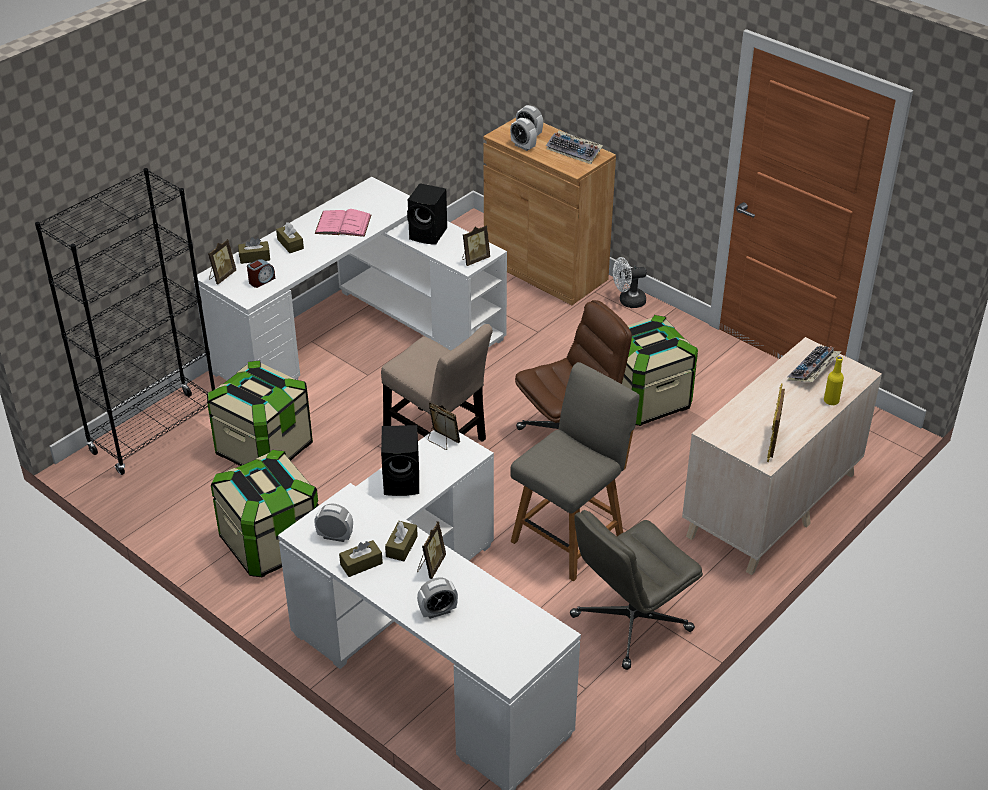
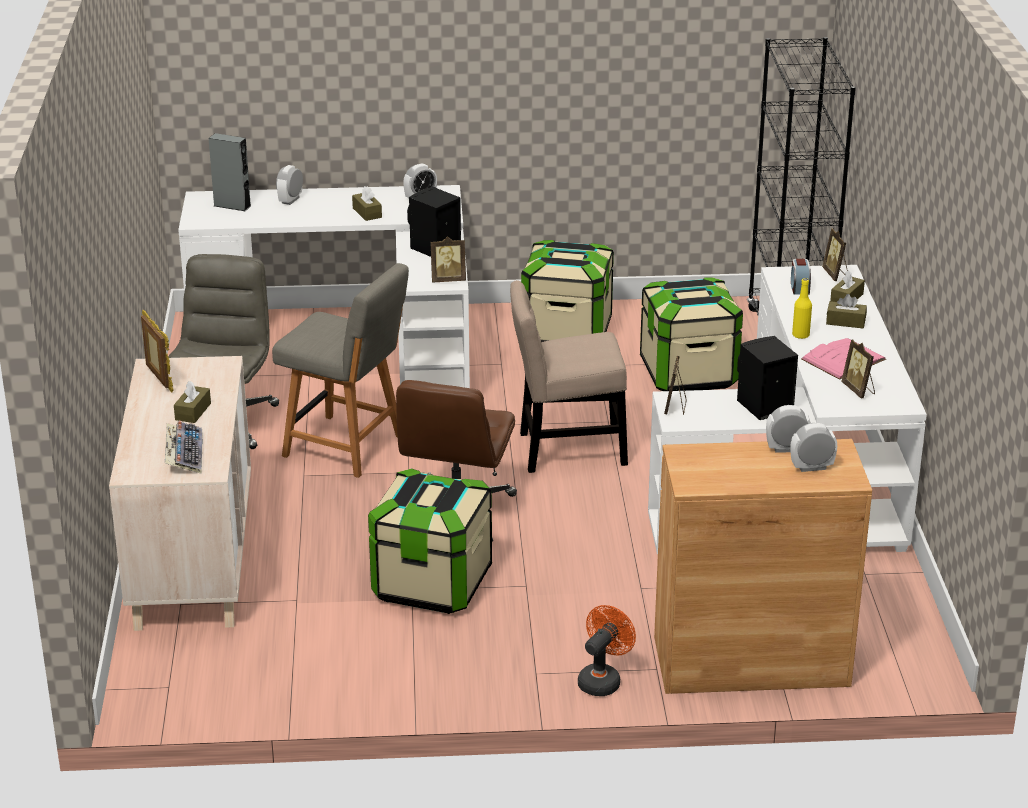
camera: 135 degrees right, 10 degrees down
brown tissue box [339,540,383,577] -> brown tissue box moved to [174,381,211,423]
picture frame [417,521,446,579] -> picture frame moved to [841,339,875,399]
grey chair [510,362,639,581] -> grey chair turned 60 degrees counterclockwise [272,263,409,478]
keyboard [546,131,603,164] -> none
white fan [613,257,647,308] -> orange fan [578,605,636,696]
yellow bottle [824,356,844,405] -> yellow bottle moved to [792,278,812,339]
none -> grey speaker [209,133,251,211]

